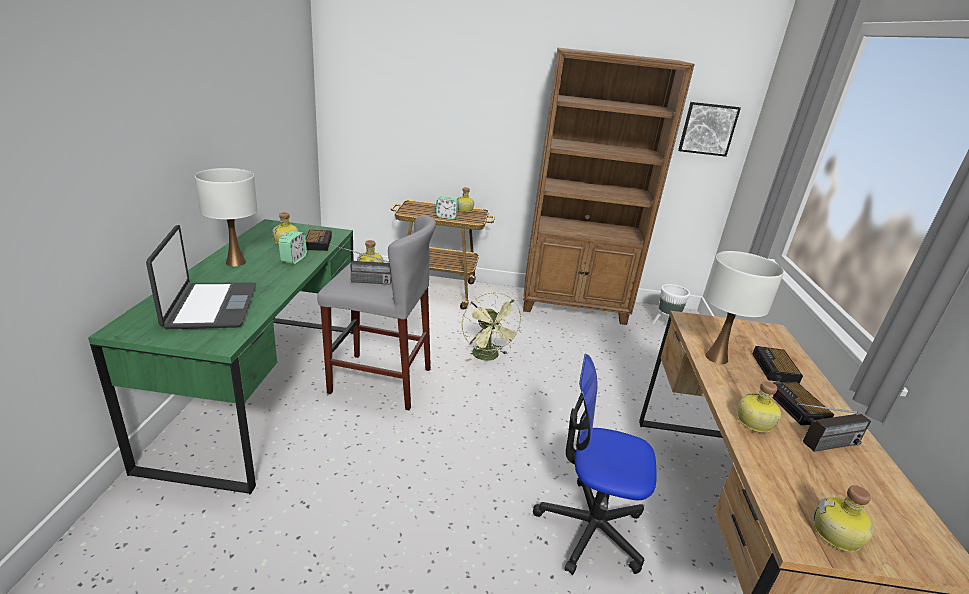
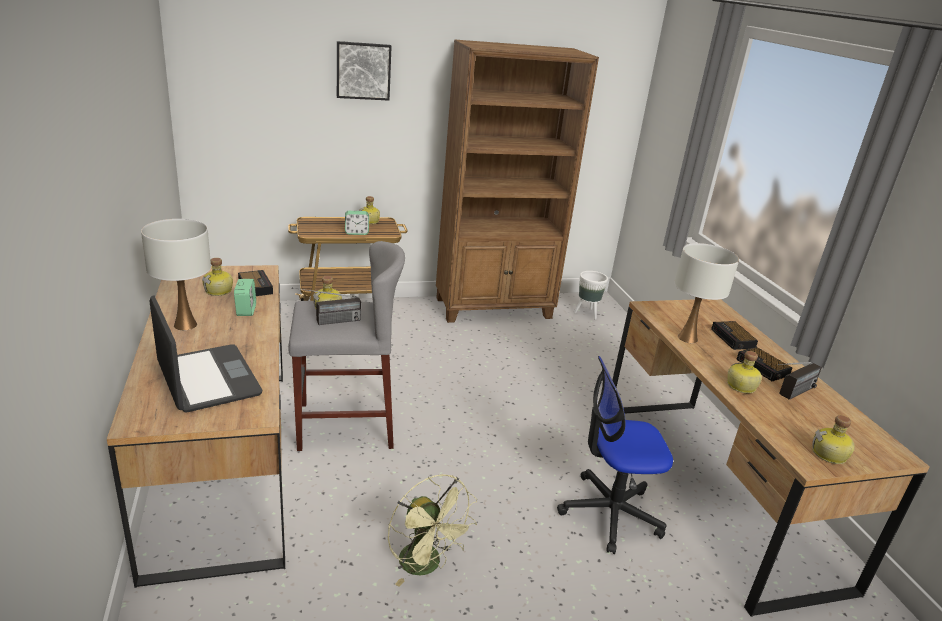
camera: 20 degrees left, 0 degrees up
green desk [88,219,354,495] -> brown desk [107,265,285,588]
green fan [462,292,524,361] -> green fan moved to [388,474,477,587]
picture [678,102,741,157] -> picture moved to [337,41,392,101]

